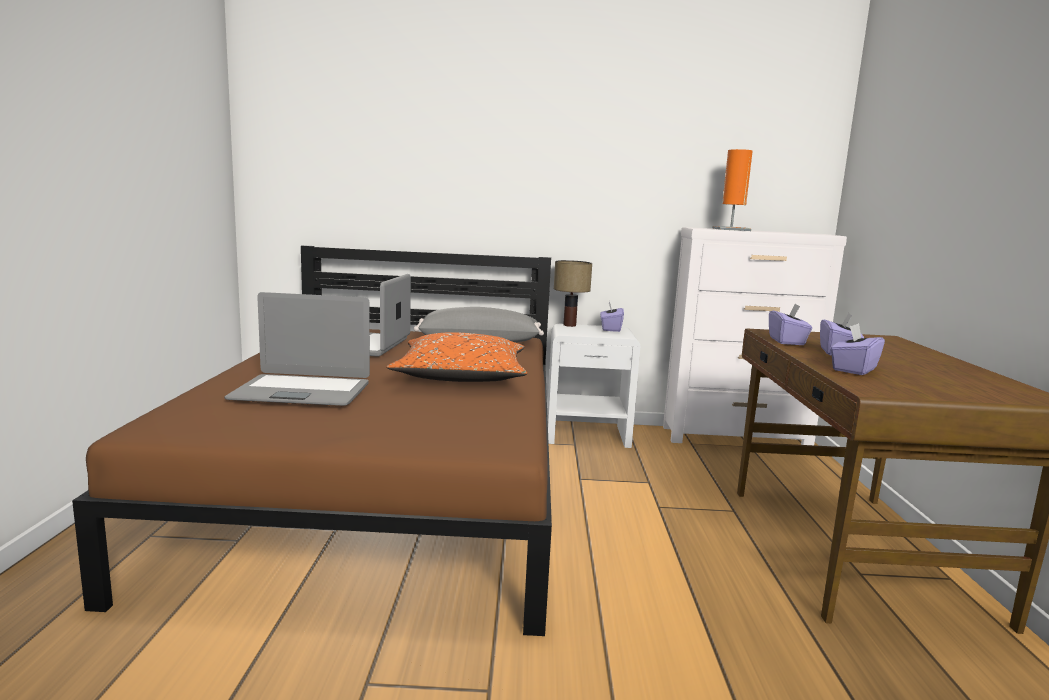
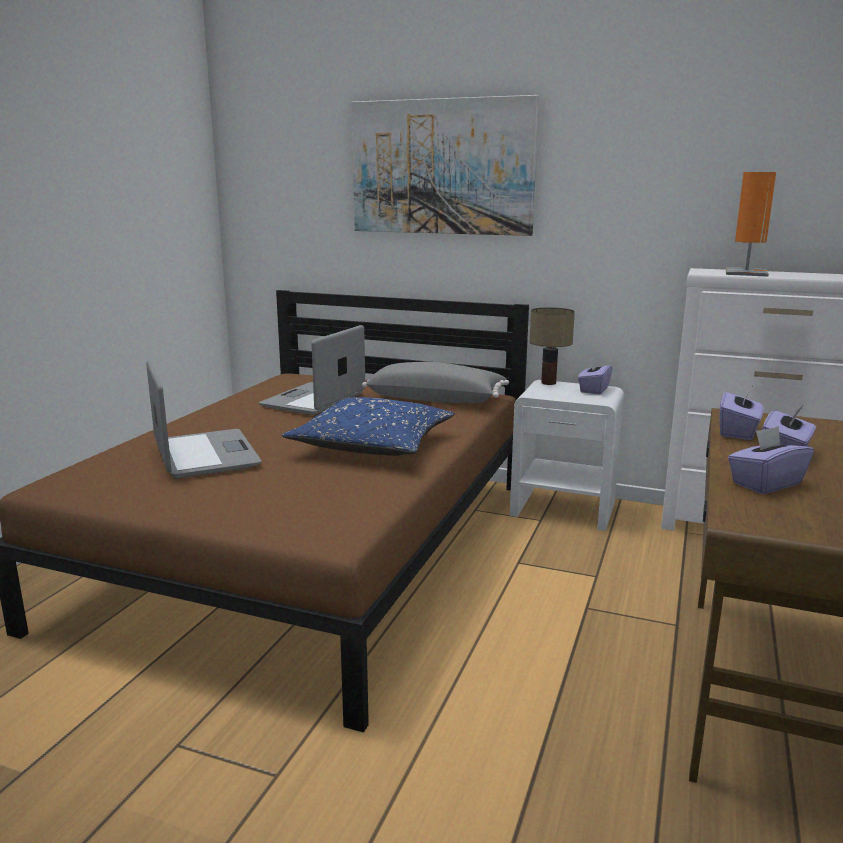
camera: 20 degrees right, 5 degrees up
laptop [225,292,370,406] -> laptop turned 135 degrees counterclockwise [146,360,262,479]
orange pillow [386,332,527,382] -> blue pillow [282,397,455,456]
none -> picture [351,95,539,236]

